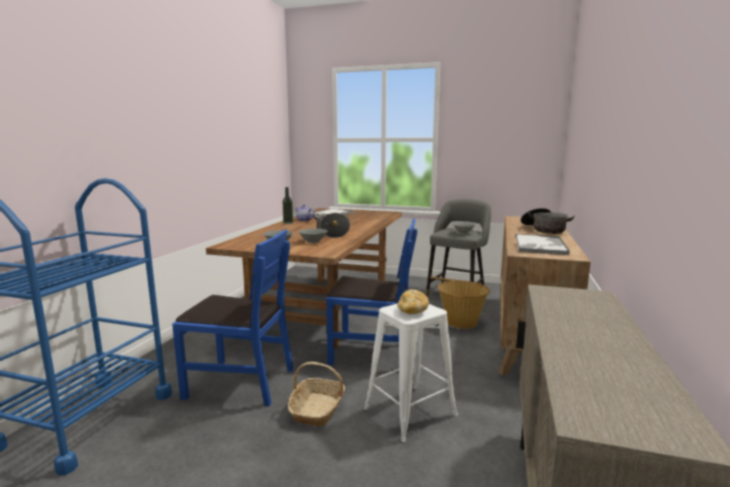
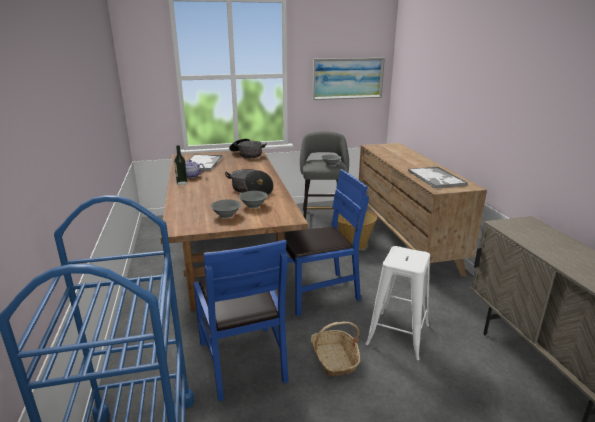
camera: 30 degrees left, 10 degrees up
blue chair [172,229,294,406] -> blue chair turned 90 degrees clockwise [193,240,288,401]
bread [397,289,429,314] -> none
cooking pot [521,208,575,234] -> cooking pot moved to [229,139,267,158]
none -> picture [313,58,385,100]

